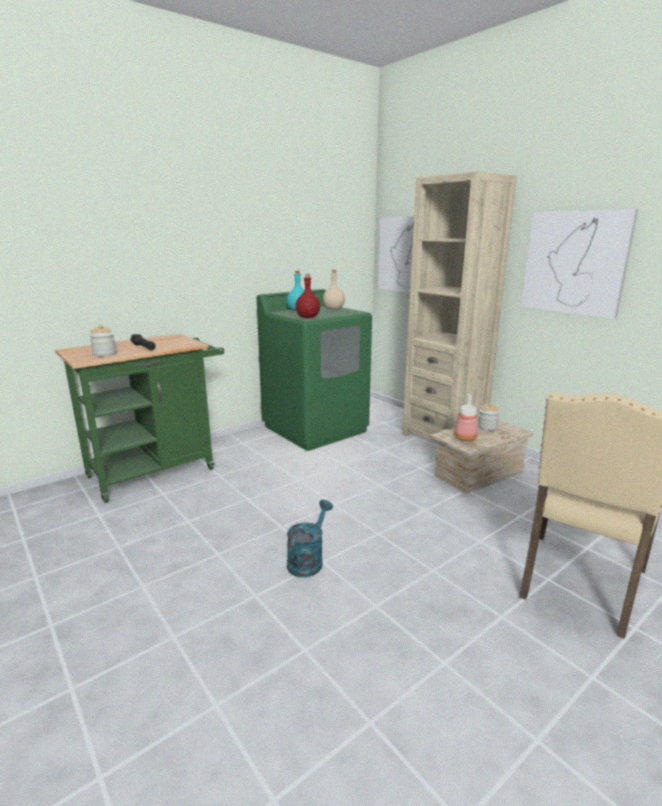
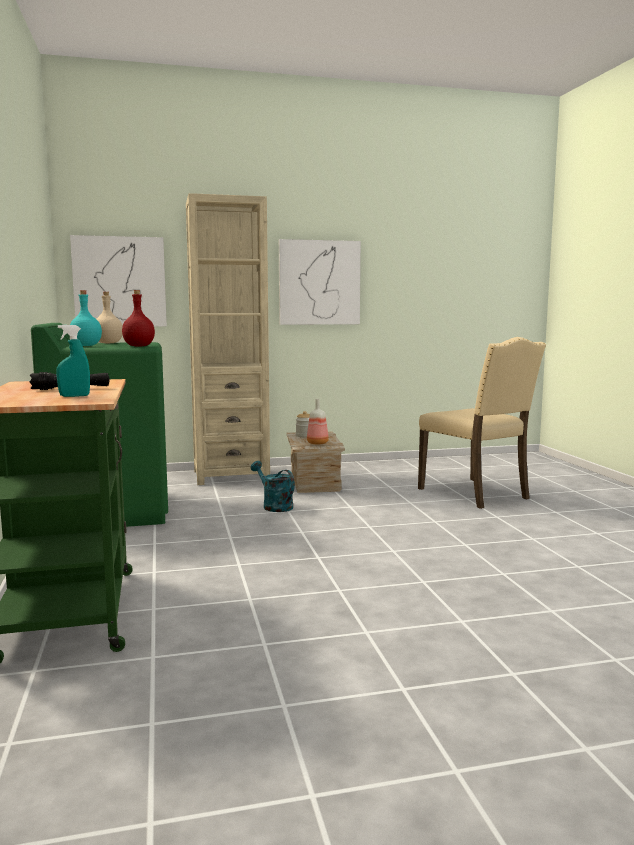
camera: 65 degrees left, 10 degrees down
jar [89,324,117,357] -> turquoise spray bottle [56,325,90,397]
turquoise watering can [287,500,333,577] -> turquoise watering can moved to [251,461,295,512]

